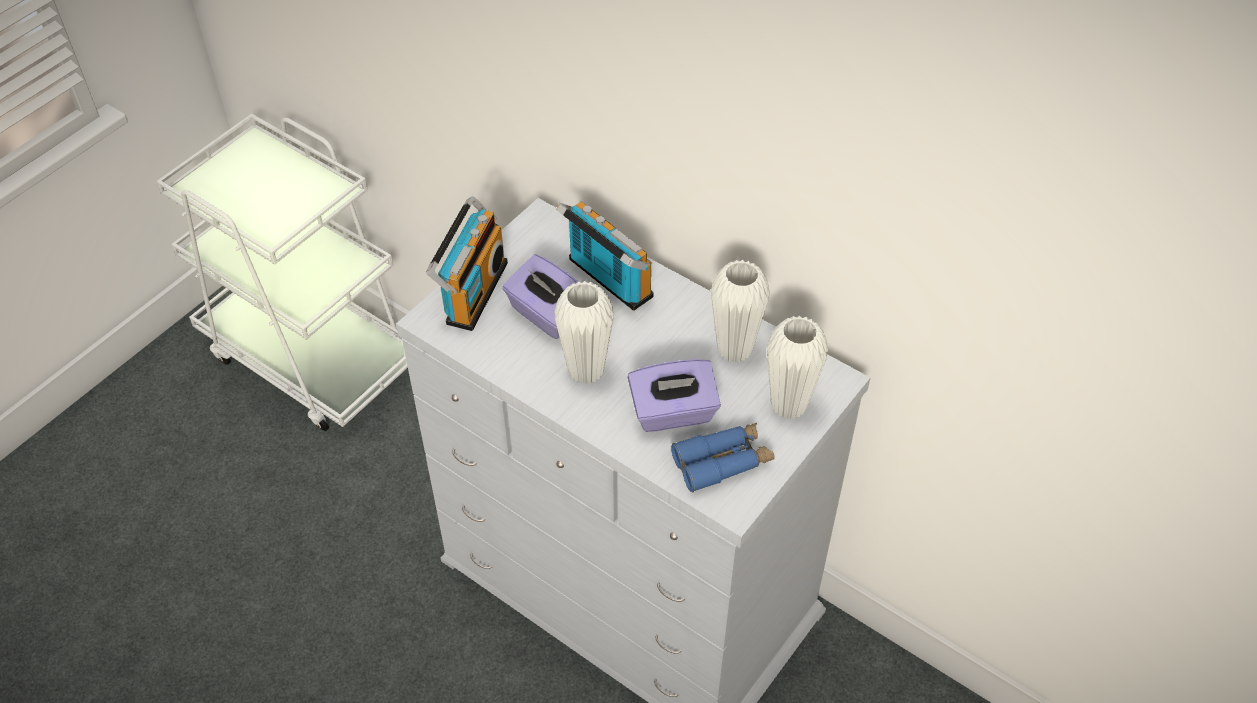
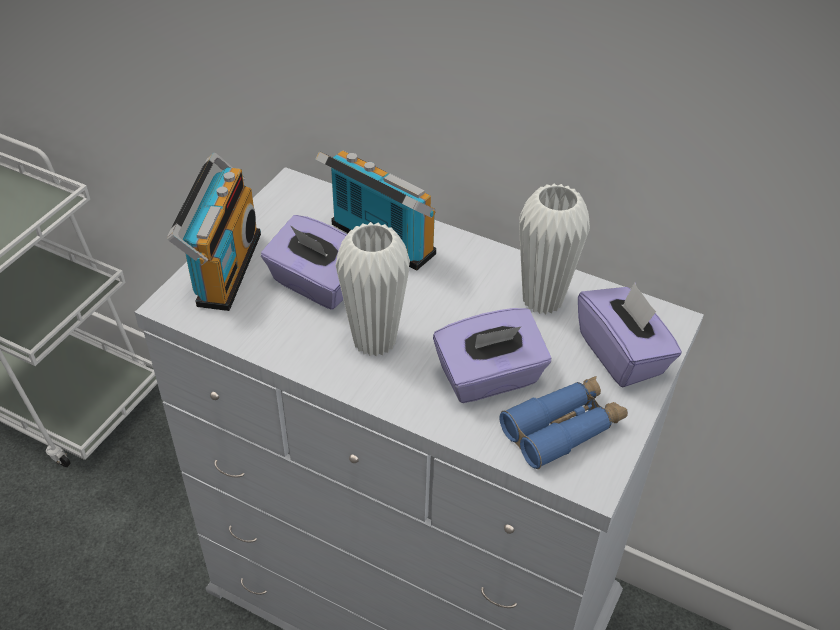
camera: 10 degrees left, 5 degrees down
white vase [767,316,828,419] -> purple tissue box [578,282,682,388]

